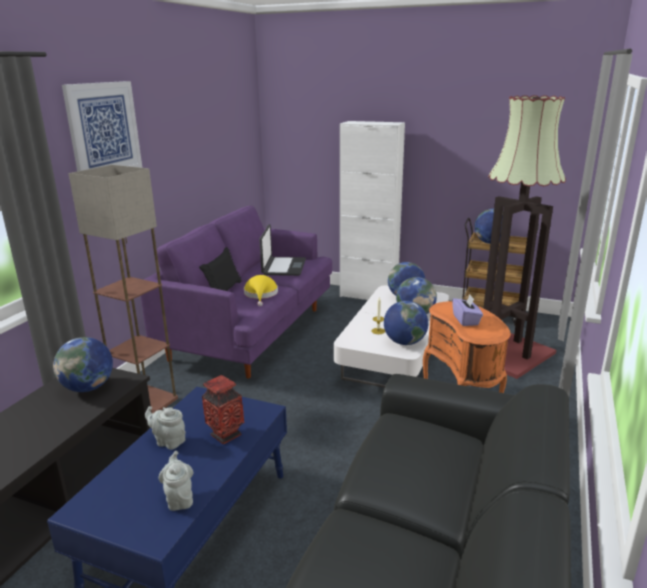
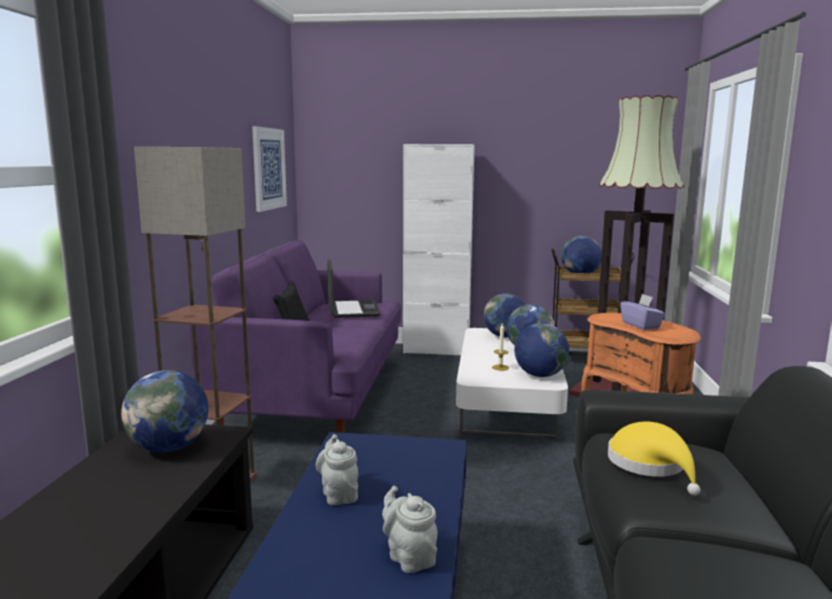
camera: 15 degrees left, 10 degrees down
picture [62,81,142,171] -> picture moved to [252,126,287,212]
grey teapot [145,406,186,450] -> grey teapot turned 60 degrees clockwise [315,434,358,505]
vase [202,375,244,444] -> none
yellow hat [244,275,278,306] -> yellow hat moved to [608,422,700,496]

